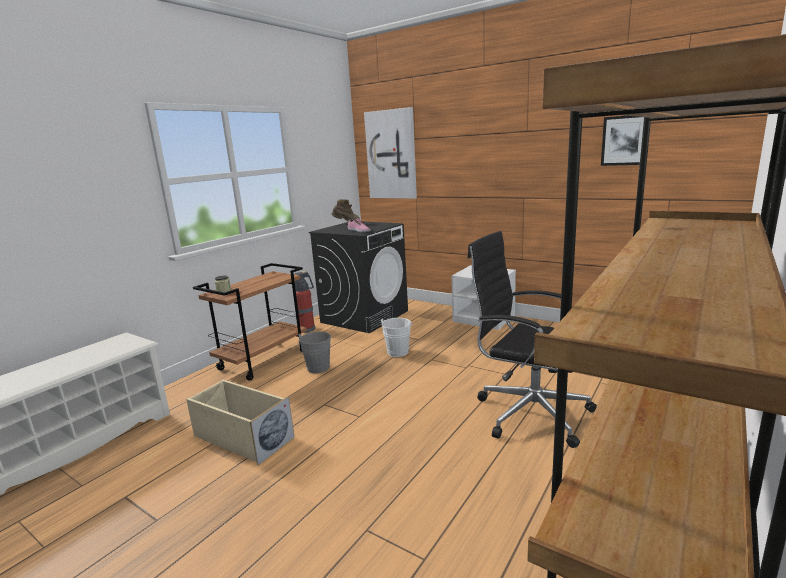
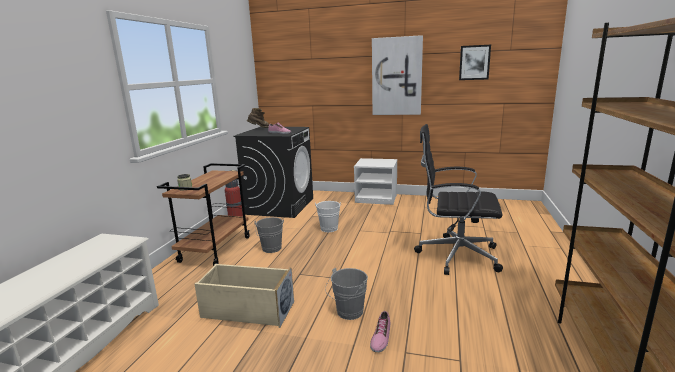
camera: 20 degrees left, 0 degrees up
picture [364,107,417,199] -> picture moved to [372,35,423,115]
none -> grey bucket [325,268,368,320]
none -> shoe [370,311,390,352]

